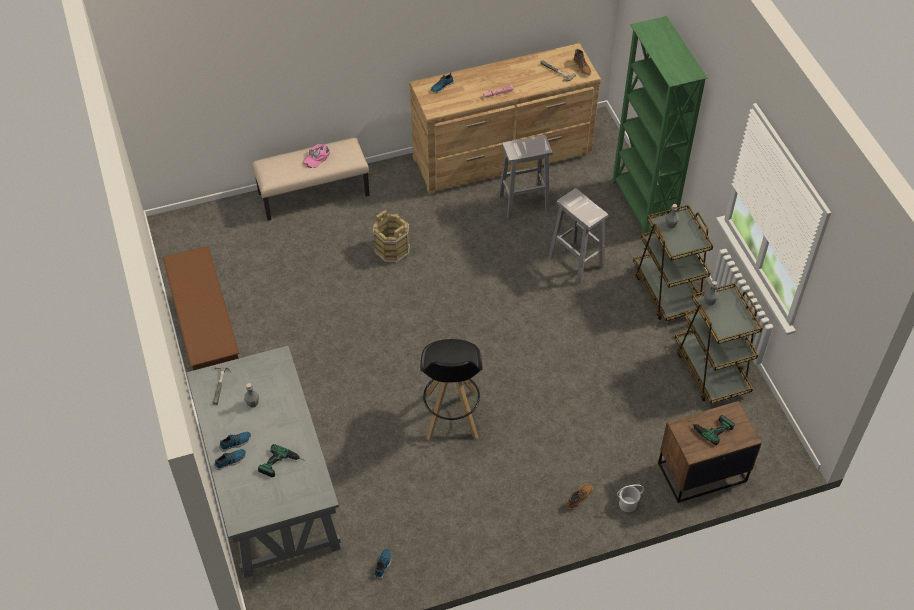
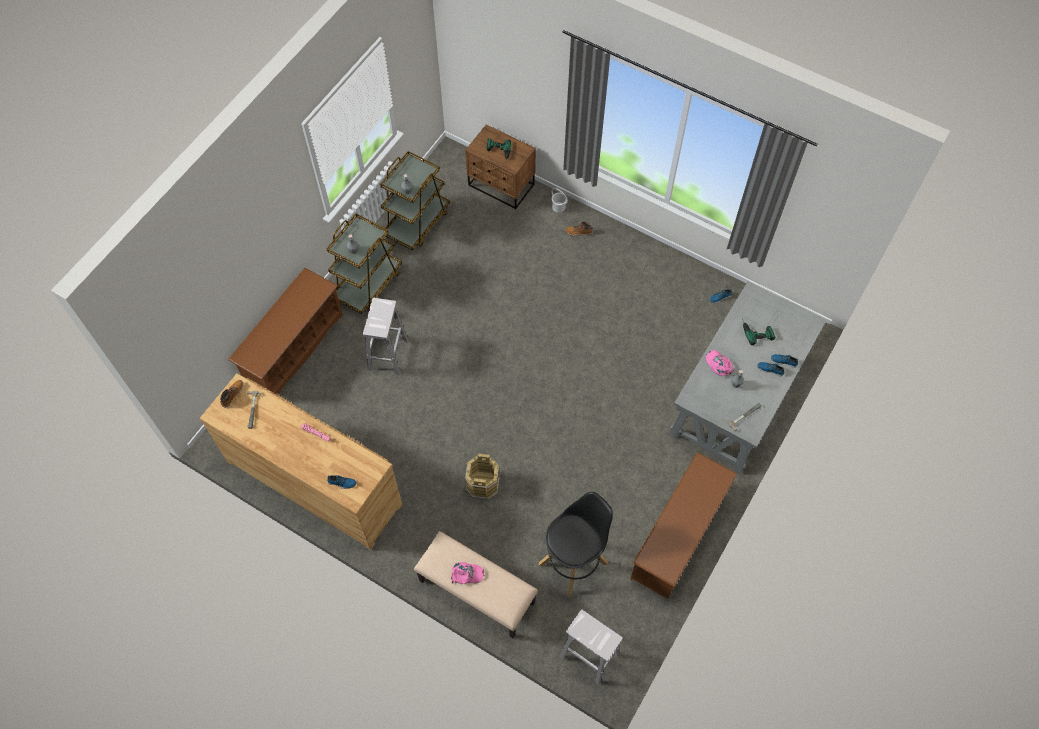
camera: 130 degrees left, 10 degrees up
black stool [420,339,483,440] -> black stool moved to [539,492,613,597]
white stool [499,135,553,220] -> white stool moved to [560,609,623,685]
green bookcase [612,16,708,236] -> brown shoe rack [228,268,343,395]
none -> pink cap [706,350,735,376]

